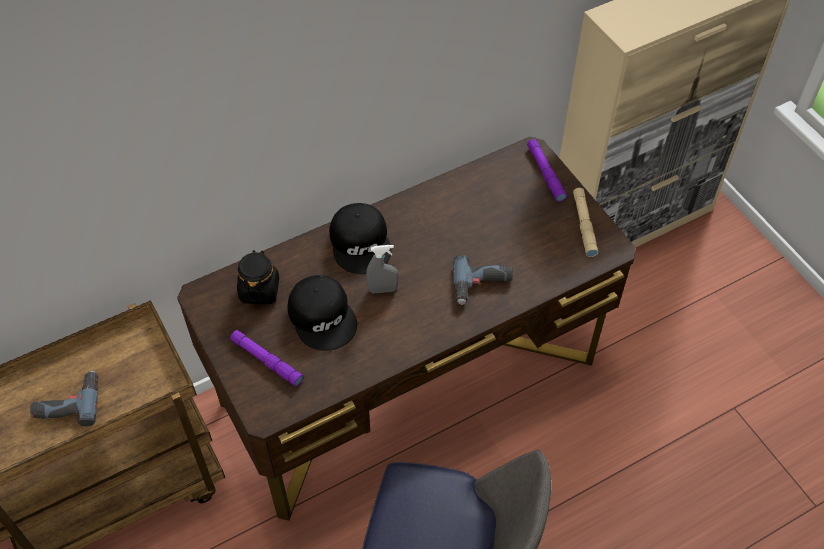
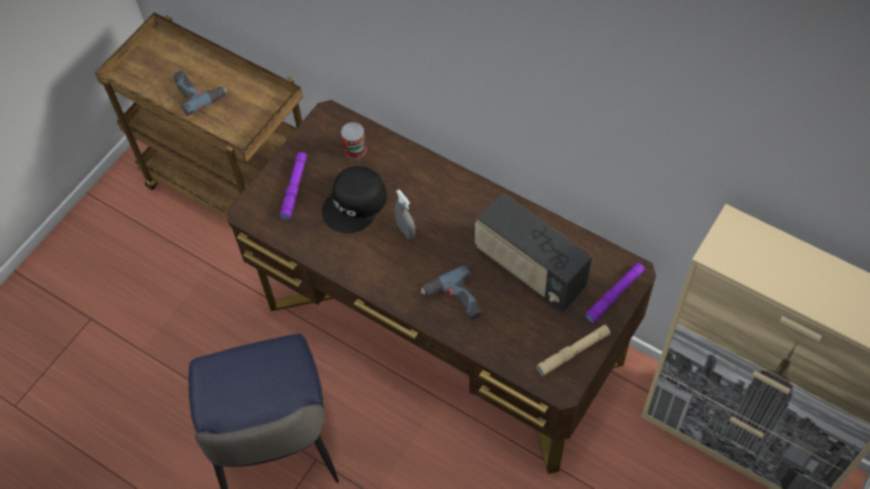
camera: 65 degrees right, 5 degrees up
black jar [237,250,279,304] -> can [341,122,367,159]
black cap [329,203,391,274] -> none
none -> radio [475,193,592,311]

